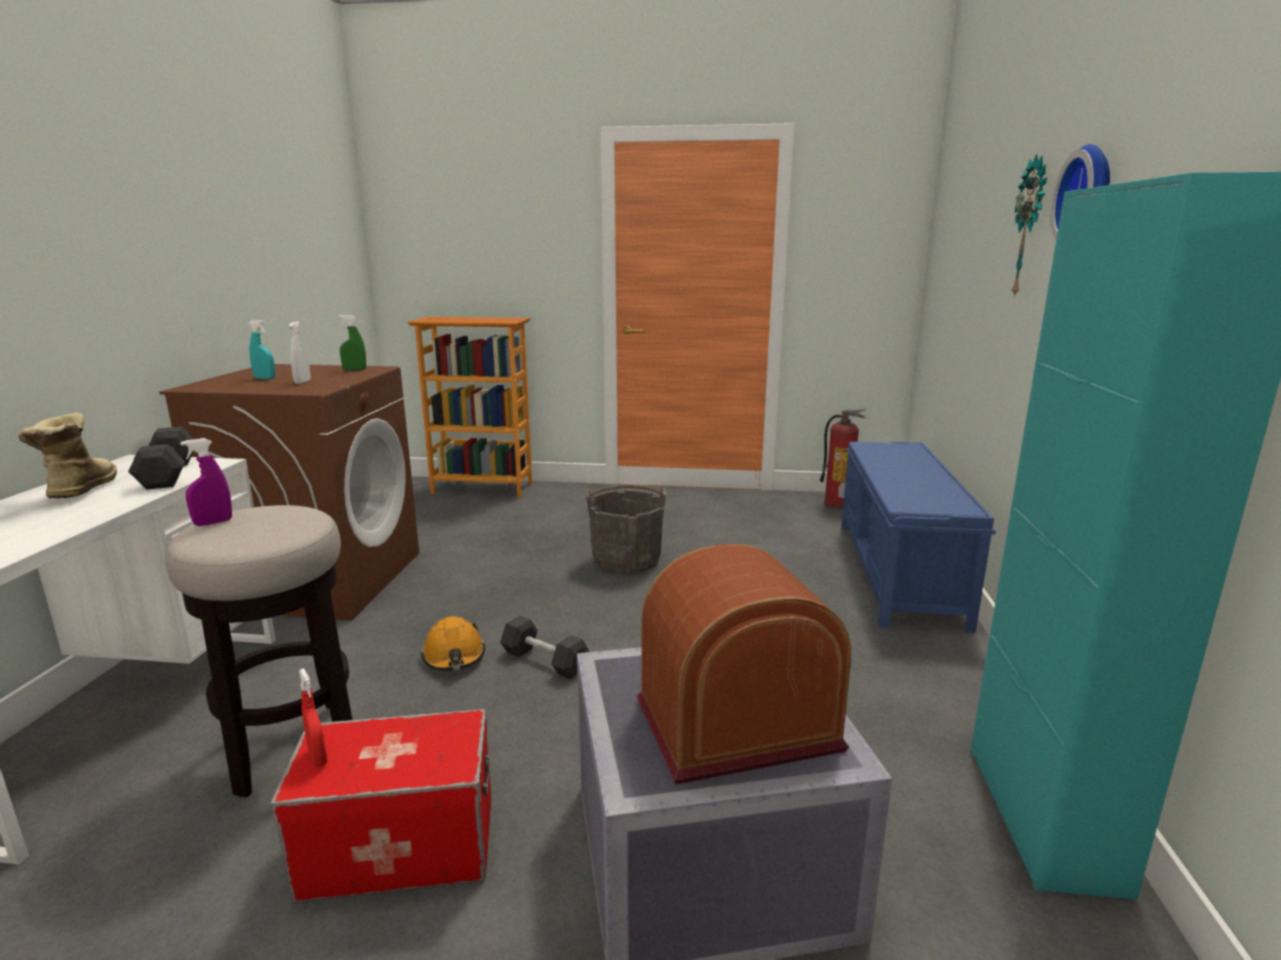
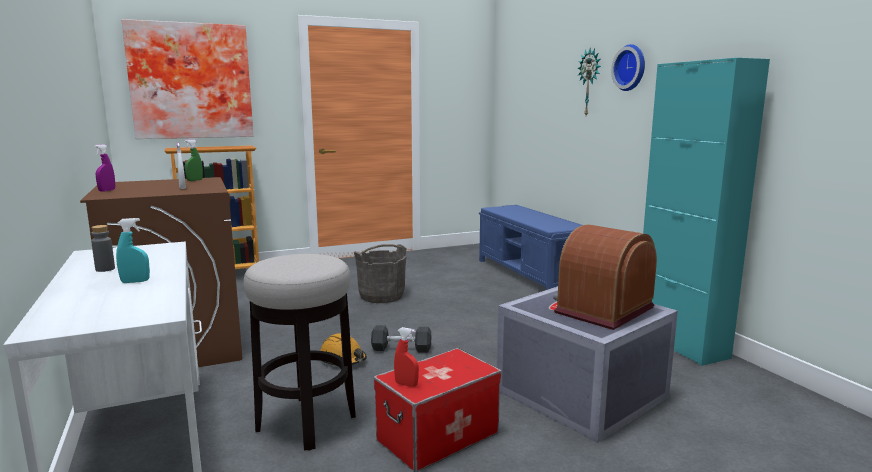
camera: 30 degrees left, 5 degrees down
boot [18,413,117,499] -> grey bottle [91,225,115,272]
grey dumbbell [128,427,194,490] -> none
purple spray bottle [180,438,232,526] -> purple spray bottle moved to [94,144,115,192]
turquoise spray bottle [249,320,275,379] -> turquoise spray bottle moved to [116,218,150,283]
fire extinguisher [820,408,867,509] -> none
none -> picture [121,19,254,139]

